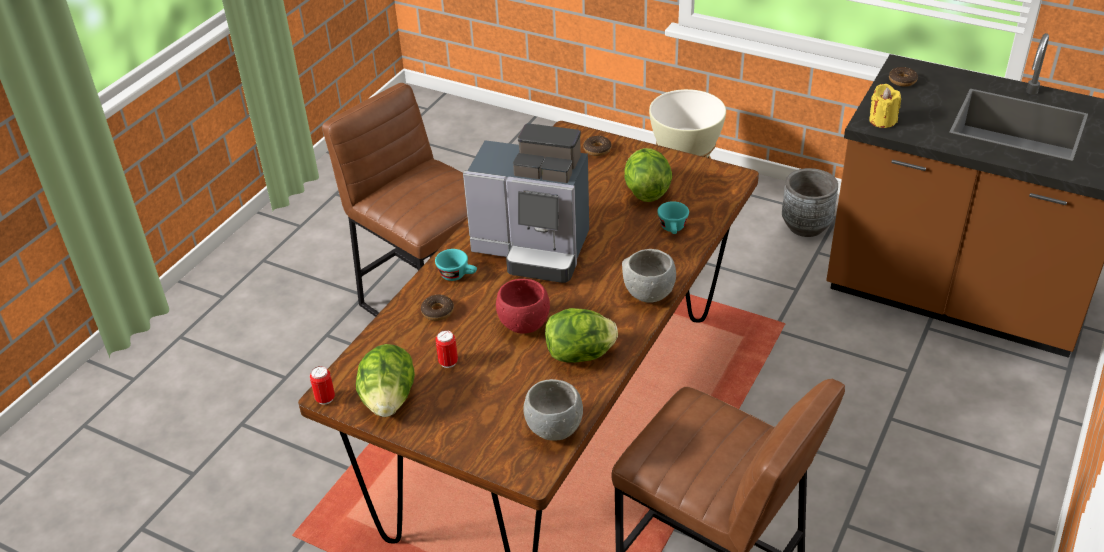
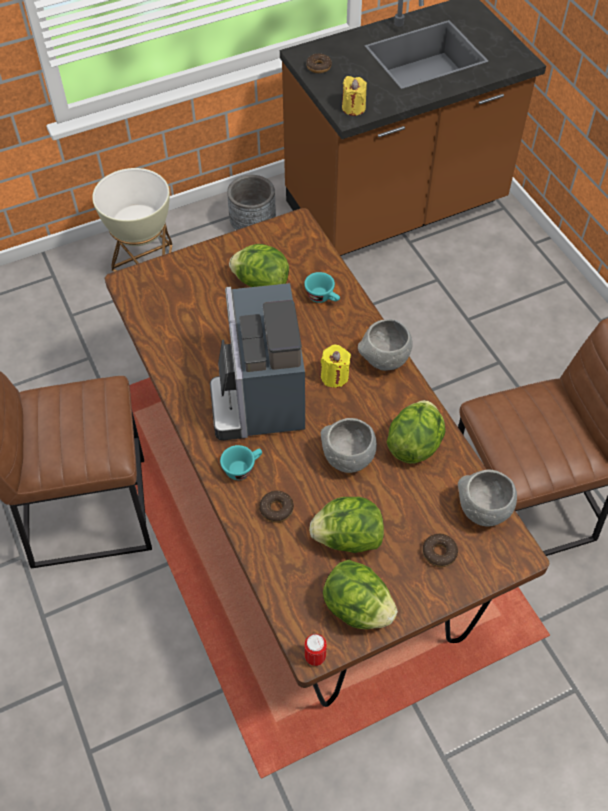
camera: 55 degrees left, 15 degrees up
can [435,330,458,368] -> lettuce [309,497,384,553]
coffee machine [463,123,589,283] -> coffee machine turned 120 degrees clockwise [210,283,305,440]
red bowl [496,279,550,334] -> grey bowl [321,418,377,473]
donut [583,136,611,156] -> donut moved to [422,534,458,567]
none -> yellow candle [321,345,351,388]

